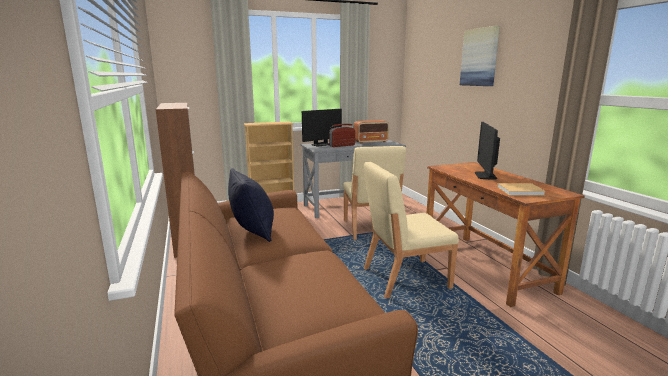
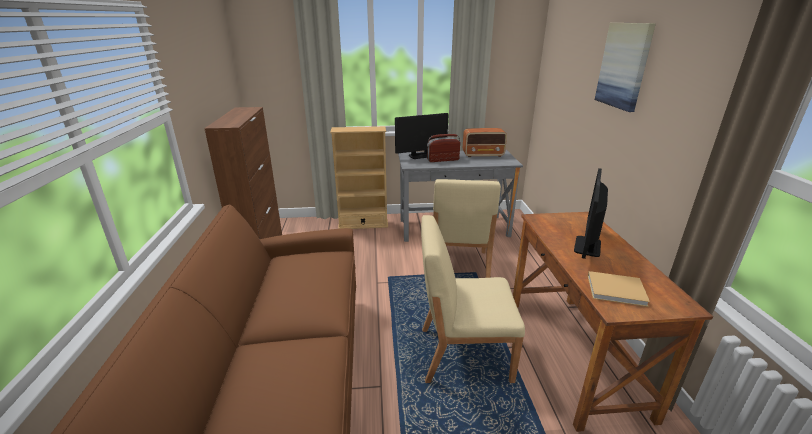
camera: 15 degrees right, 10 degrees up
black pillow [228,168,274,242] -> none

